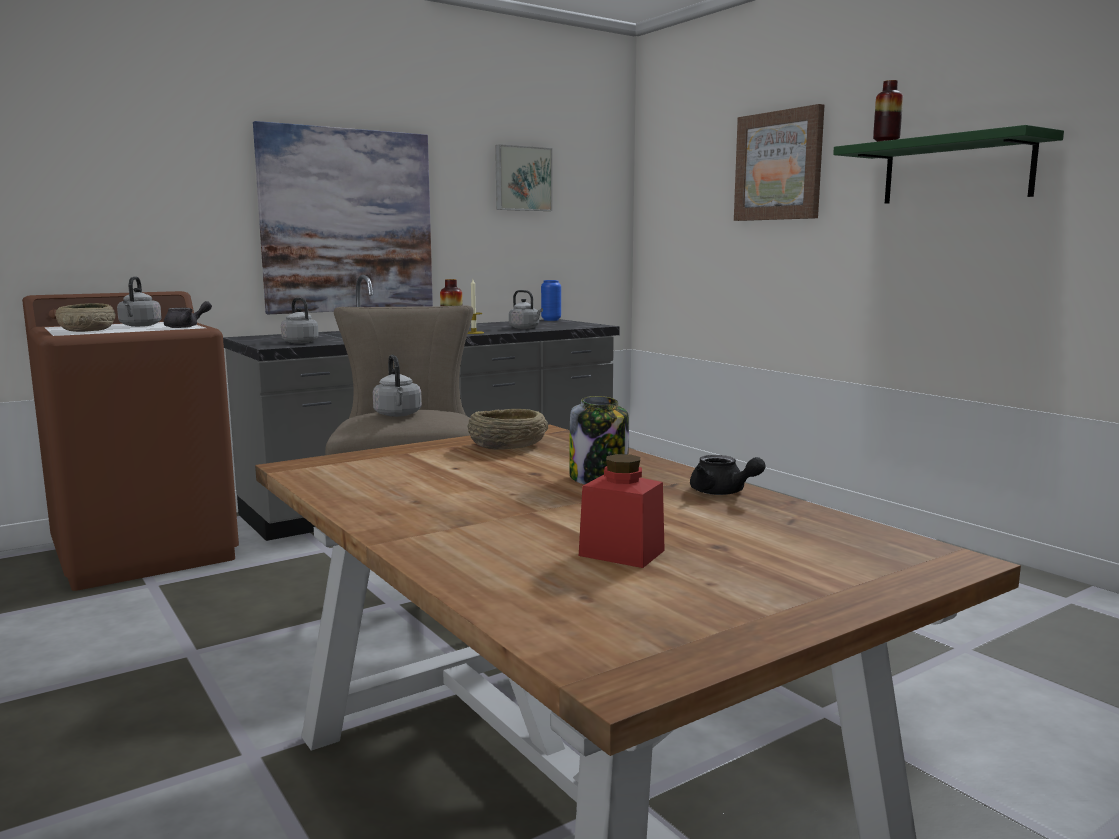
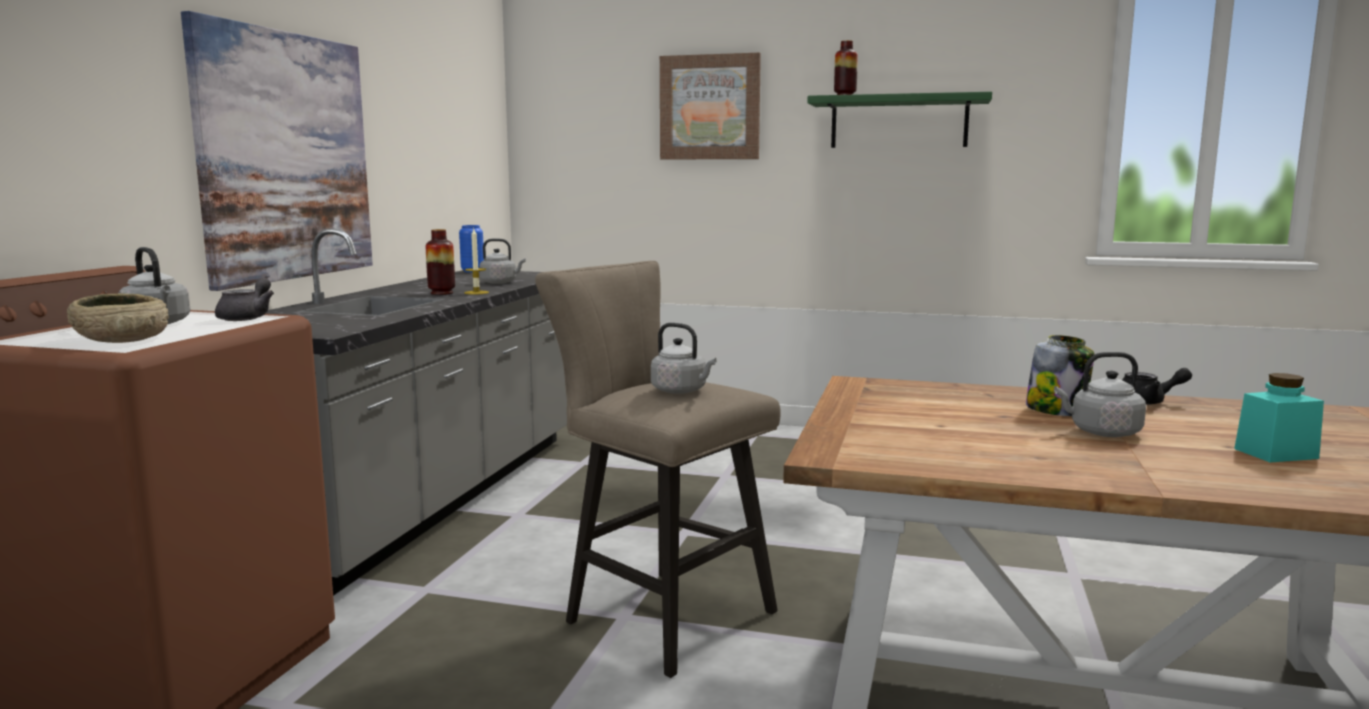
camera: 40 degrees left, 0 degrees up
grey kettle [281,297,319,344] -> grey kettle moved to [1054,352,1146,437]
beige bowl [468,409,548,450] -> none
picture [495,144,552,211] -> none
red jar [579,454,665,568] -> turquoise jar [1234,373,1324,463]

